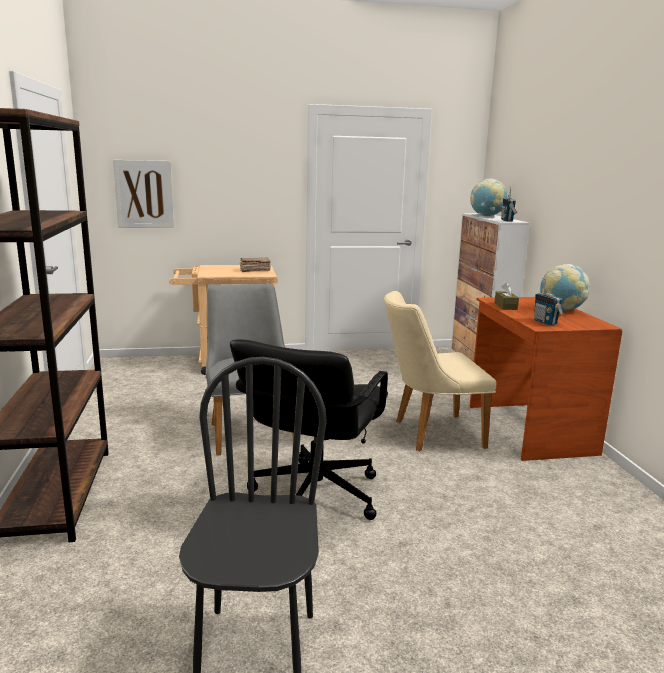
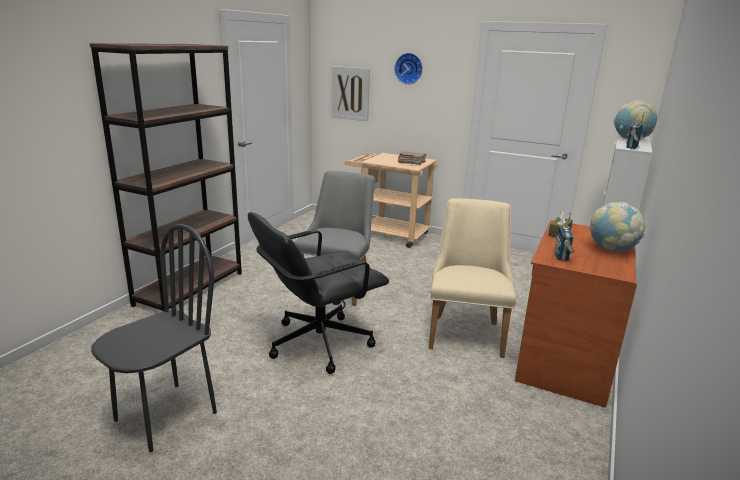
camera: 35 degrees right, 5 degrees up
beige chair [384,291,496,451] -> beige chair turned 75 degrees clockwise [429,198,516,358]
none -> wall clock [394,53,423,85]

